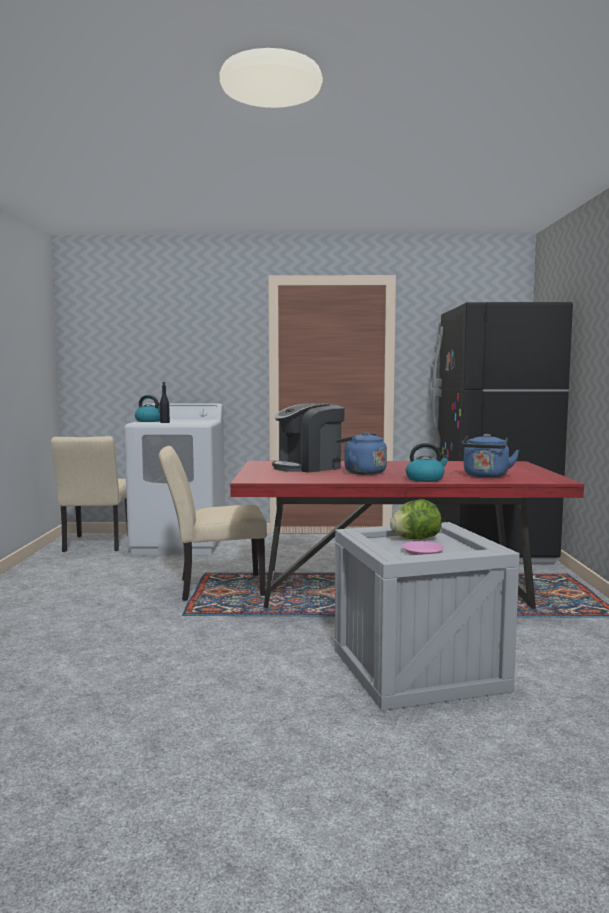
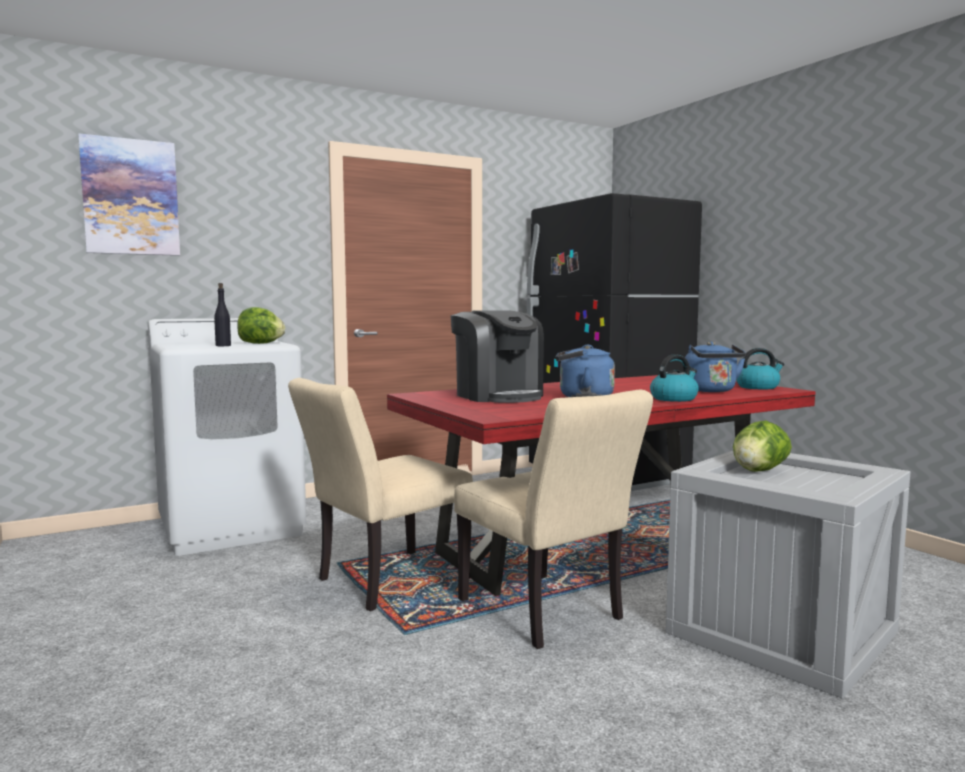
camera: 30 degrees left, 0 degrees up
beige chair [51,436,128,552] -> beige chair moved to [454,390,653,649]
kettle [135,395,160,422] -> kettle moved to [736,348,784,389]
coffee machine [272,403,345,472] -> coffee machine turned 60 degrees counterclockwise [451,310,544,403]
pink plate [402,541,445,555] -> none
none -> picture [78,133,180,256]
none -> lettuce [237,307,286,344]

